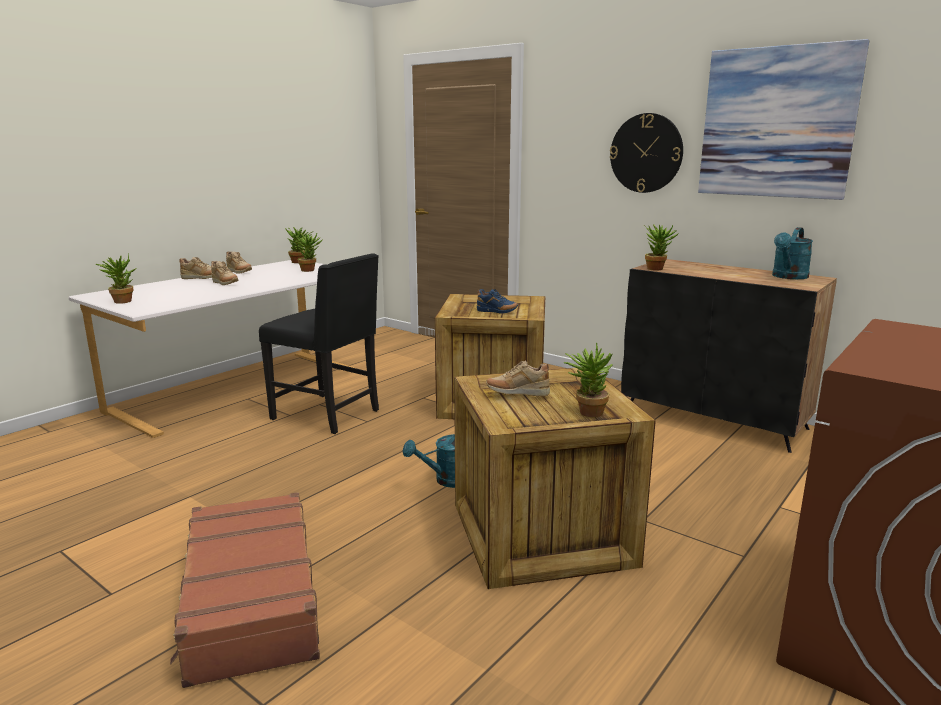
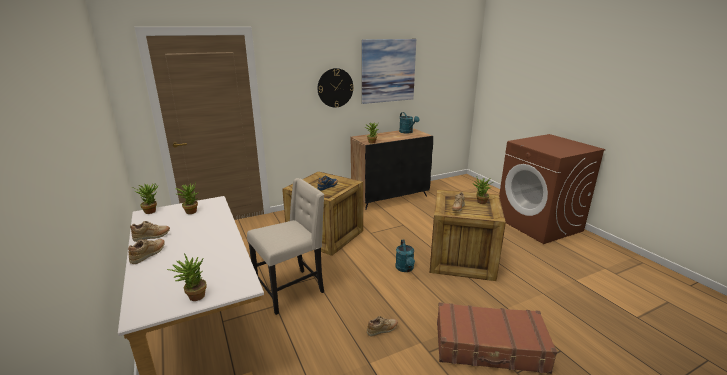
camera: 65 degrees left, 5 degrees up
beige shoe [211,261,238,285] -> beige shoe moved to [367,316,398,336]
black chair [259,253,379,434] -> beige chair [247,178,324,315]

